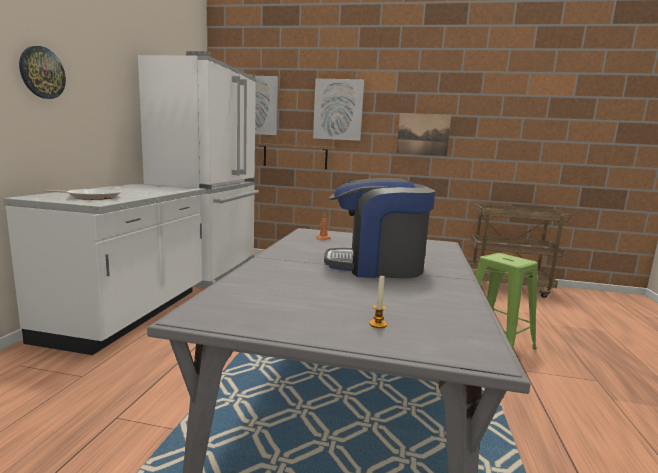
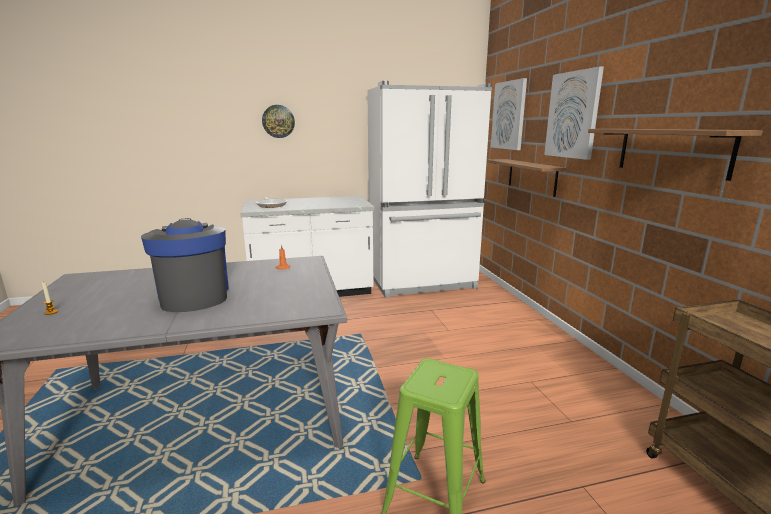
camera: 65 degrees right, 5 degrees up
picture [396,113,451,156] -> shelf [588,129,763,181]

